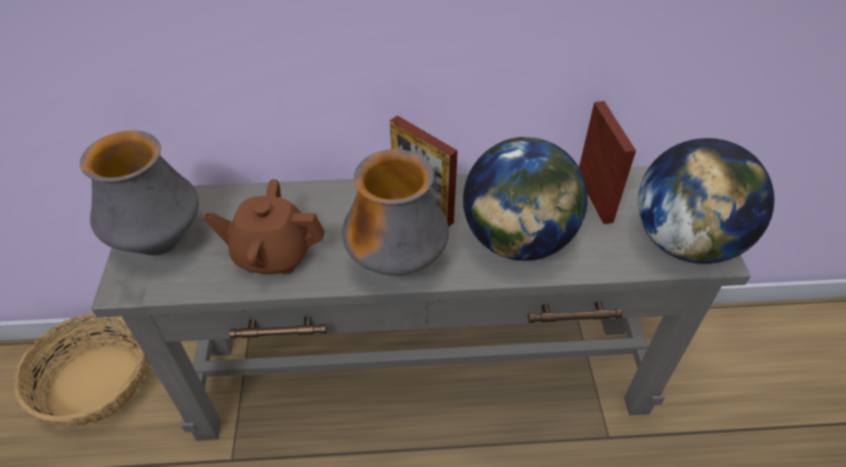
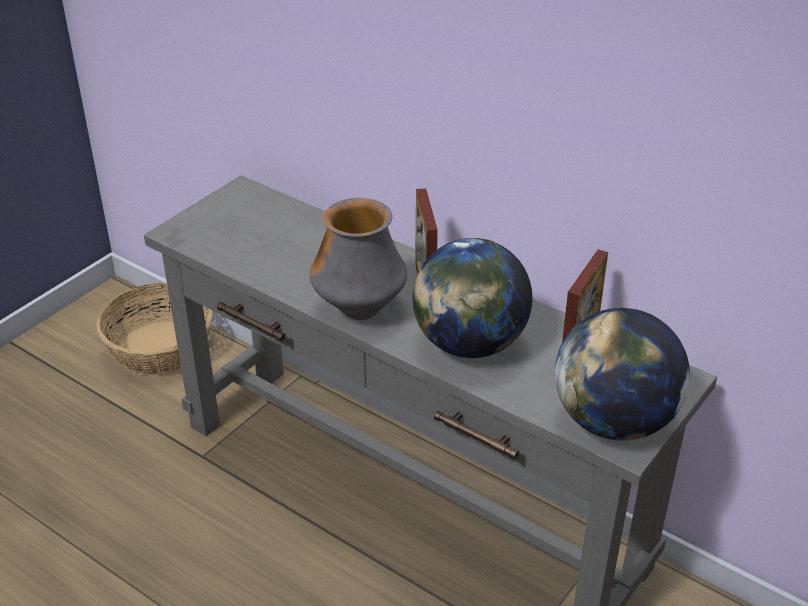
camera: 40 degrees right, 10 degrees down
vase [80,130,199,255] -> none
brown teapot [203,179,325,275] -> none

